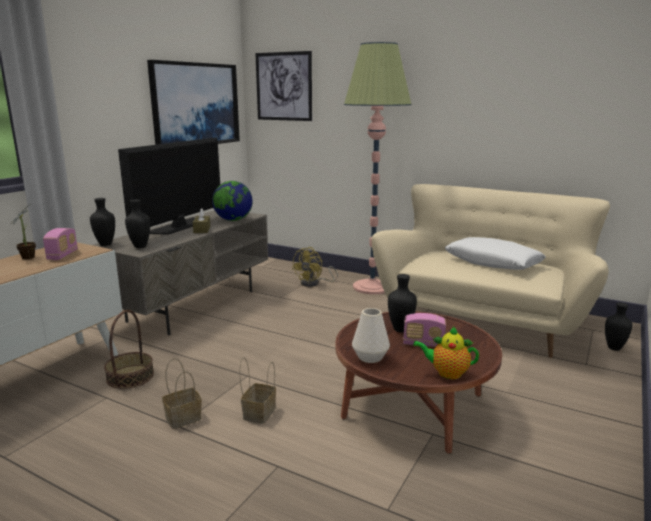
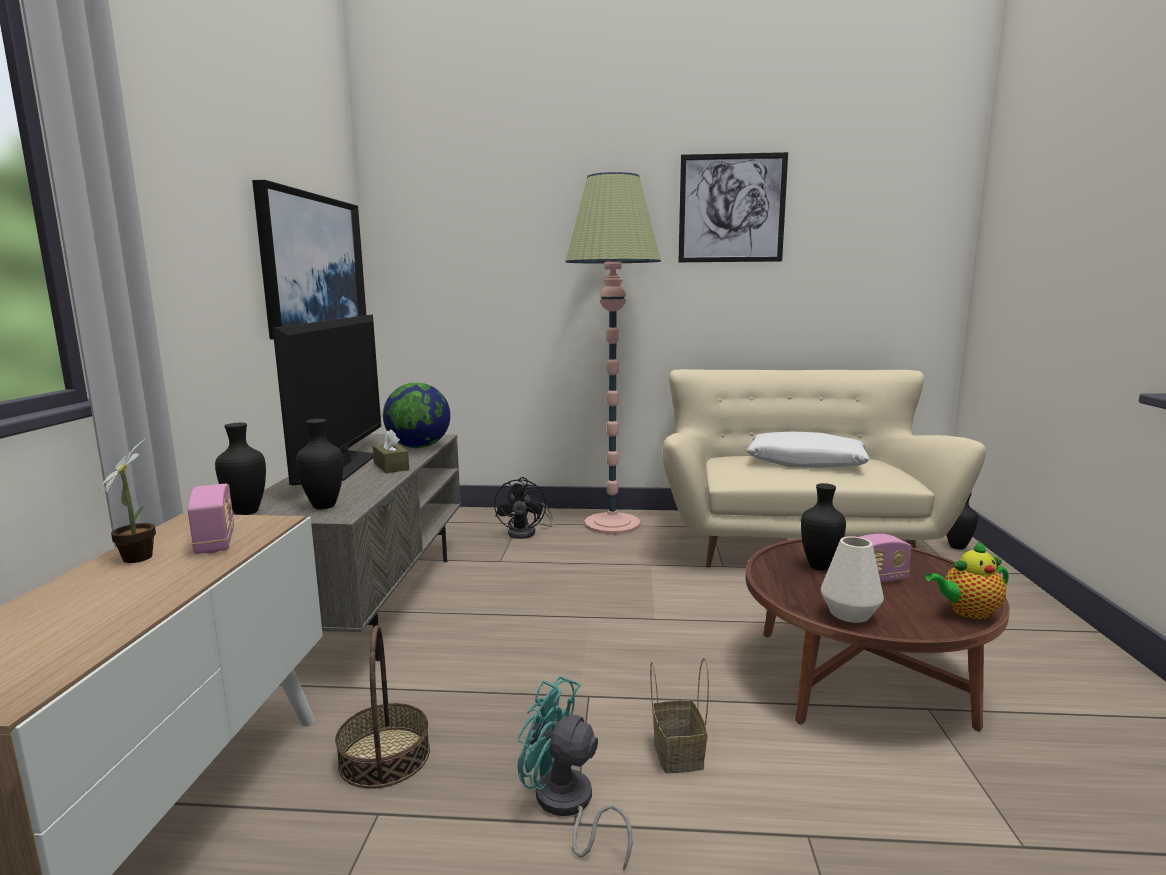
camera: 25 degrees left, 5 degrees down
basket [162,358,202,429] -> turquoise fan [517,676,633,870]
picture [255,51,312,121] -> picture moved to [678,152,788,262]
yellow fan [292,247,338,287] -> black fan [494,477,553,539]

